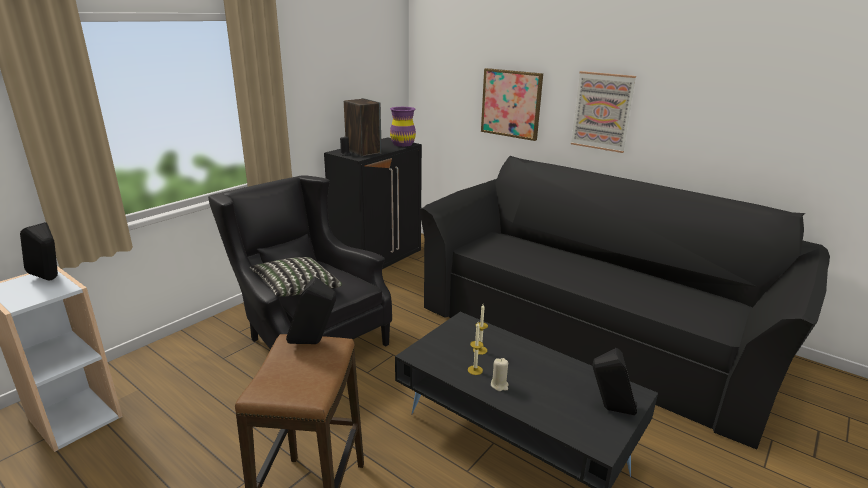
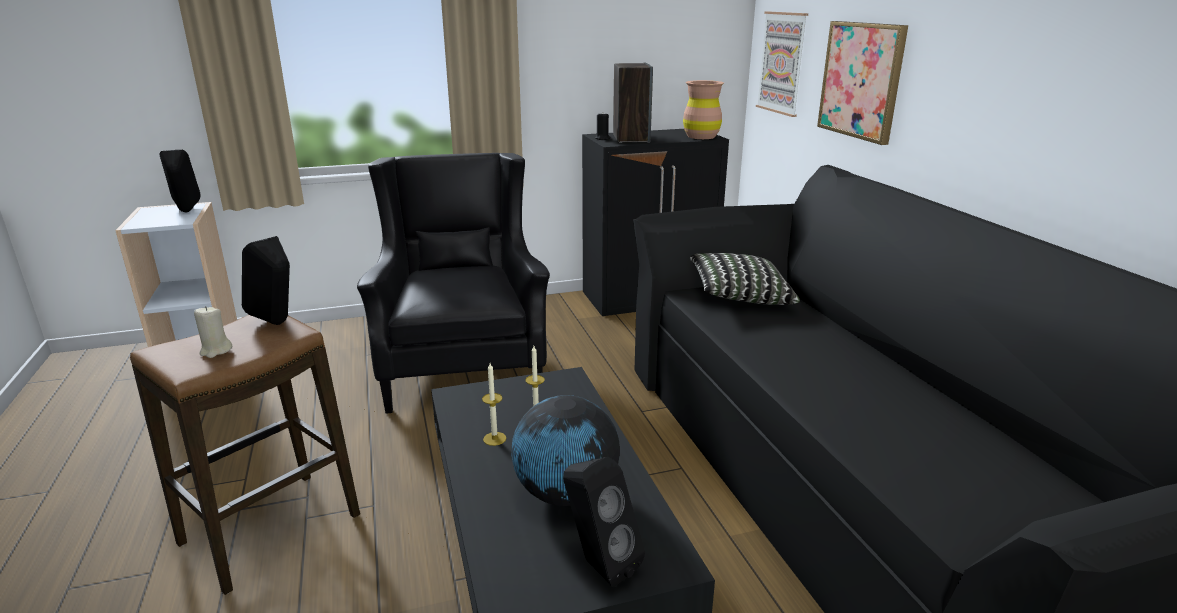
camera: 35 degrees right, 0 degrees up
pillow [250,257,342,296] -> pillow moved to [690,253,800,305]
purple vase [390,107,416,147] -> brown vase [683,80,724,139]
beige candle [491,358,509,391] -> beige candle moved to [194,306,232,358]
picture [571,71,636,153] -> picture moved to [756,12,808,117]
none -> globe [511,395,620,506]

